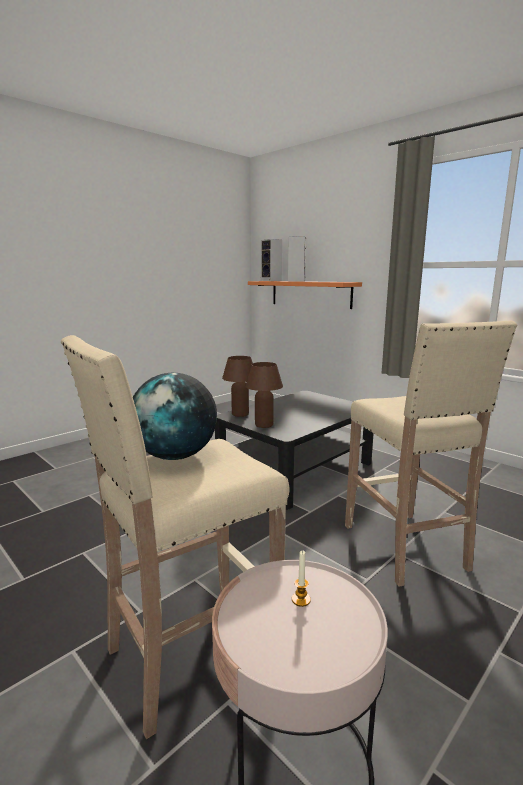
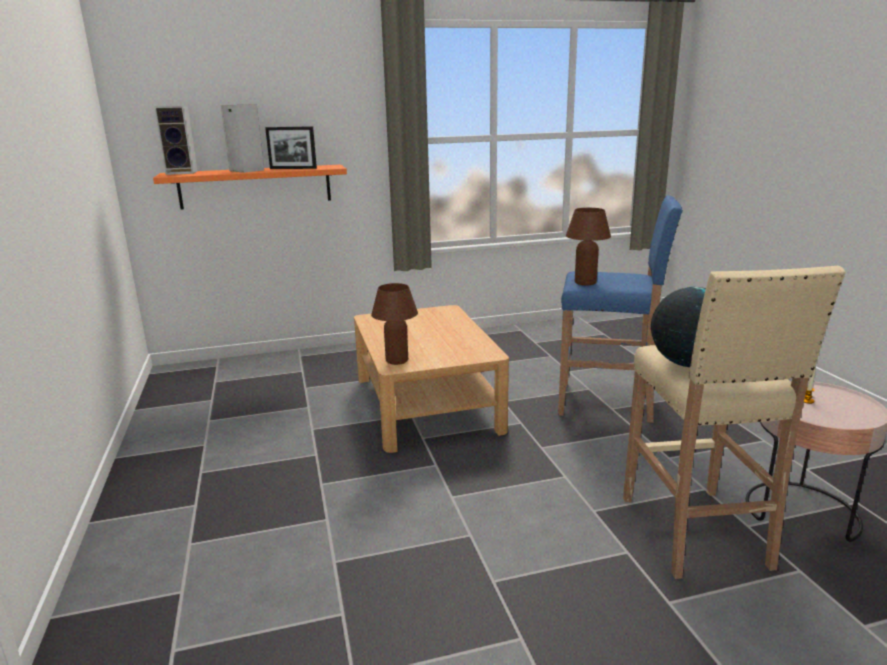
camera: 60 degrees left, 5 degrees up
black coffee table [215,391,374,510] -> beige coffee table [354,305,509,453]
brown table lamp [245,362,283,428] -> brown table lamp moved to [566,208,611,285]
beige stool [345,321,517,587] -> blue stool [558,196,683,423]
none -> picture frame [265,126,317,169]

